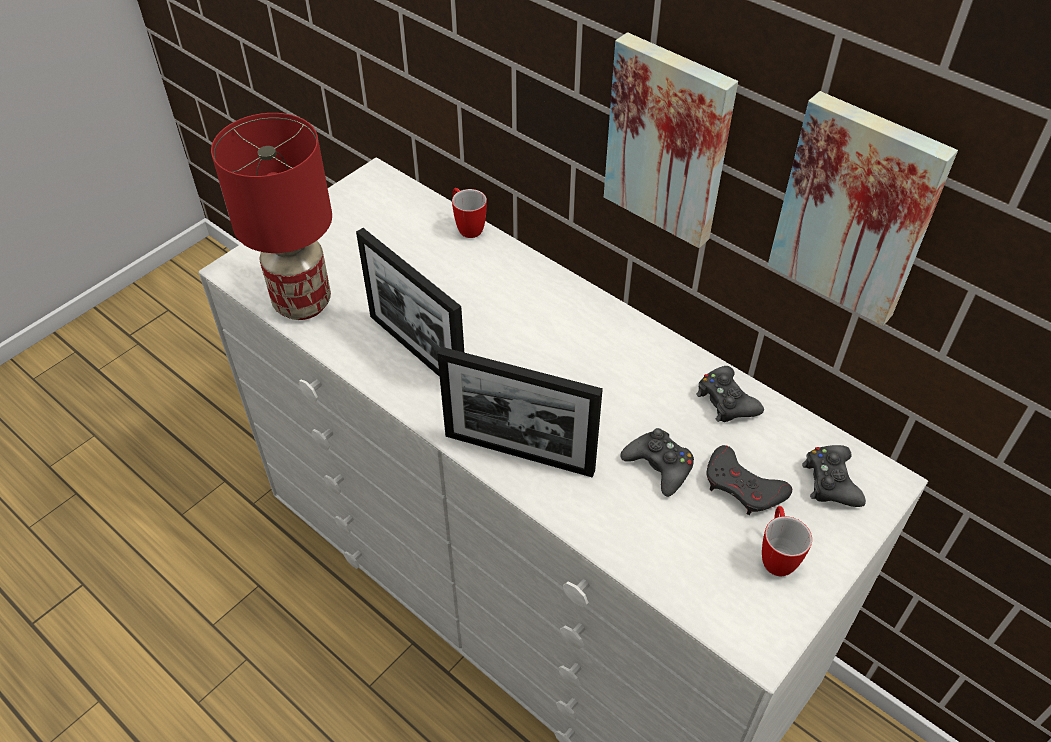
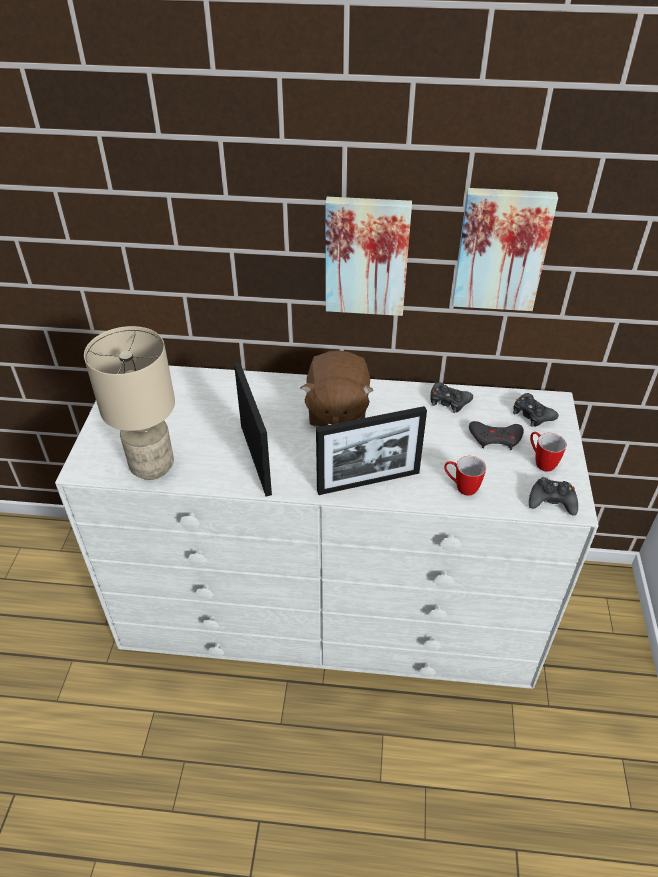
camera: 35 degrees left, 5 degrees down
red table lamp [211,113,332,320] -> beige table lamp [84,326,175,480]
picture frame [356,228,464,377] -> picture frame turned 120 degrees counterclockwise [234,363,272,496]
mug [452,188,487,238] -> mug moved to [444,456,486,496]
black game controller [620,428,694,497] -> black game controller moved to [529,477,578,516]
none -> brown plush toy [301,350,374,427]

